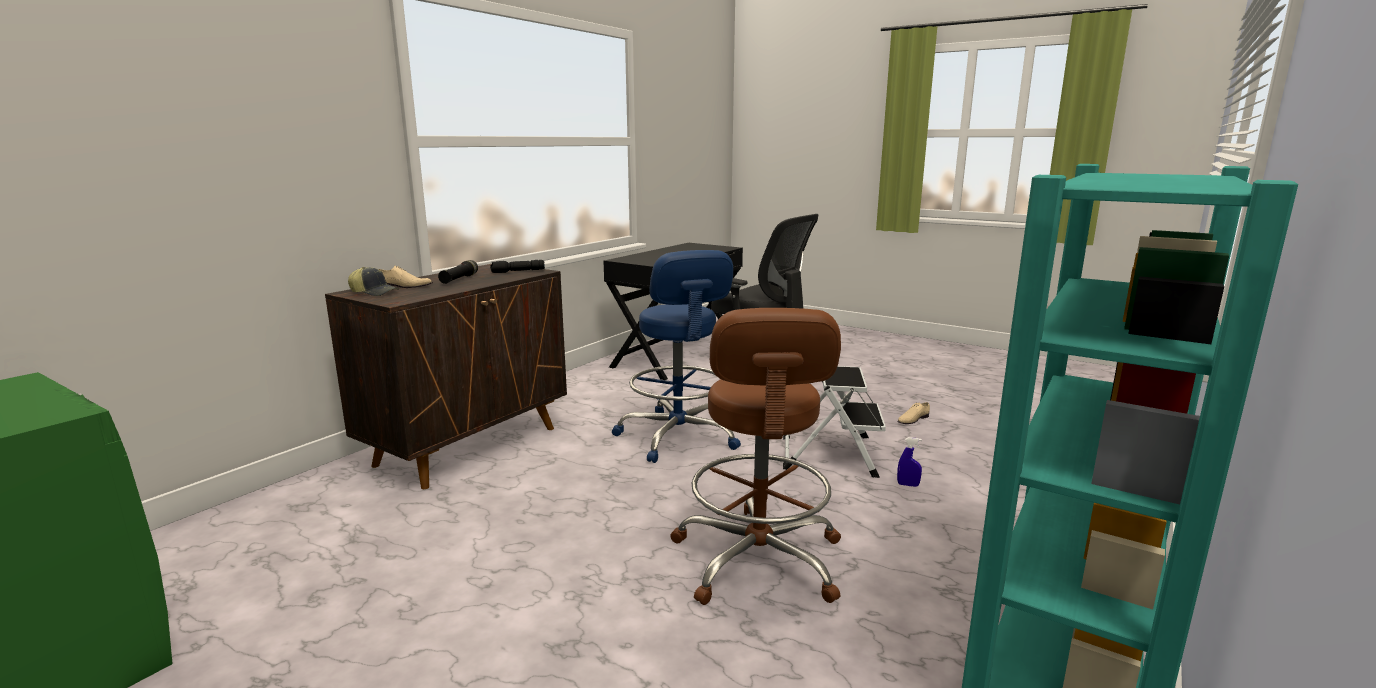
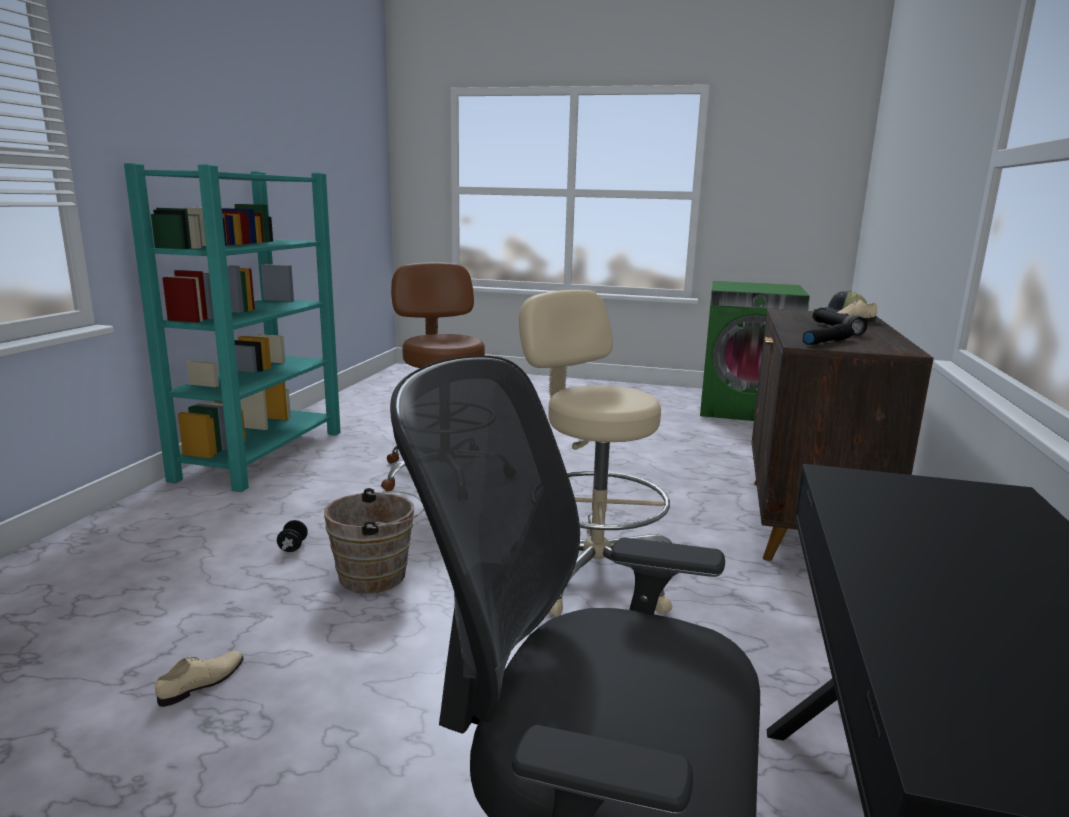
camera: 160 degrees right, 0 degrees up
blue stool [612,250,741,463] -> beige stool [519,290,672,617]
step ladder [783,366,886,478] -> brown bucket [324,488,424,594]
blue spray bottle [897,437,922,487] -> black dumbbell [277,520,308,552]

